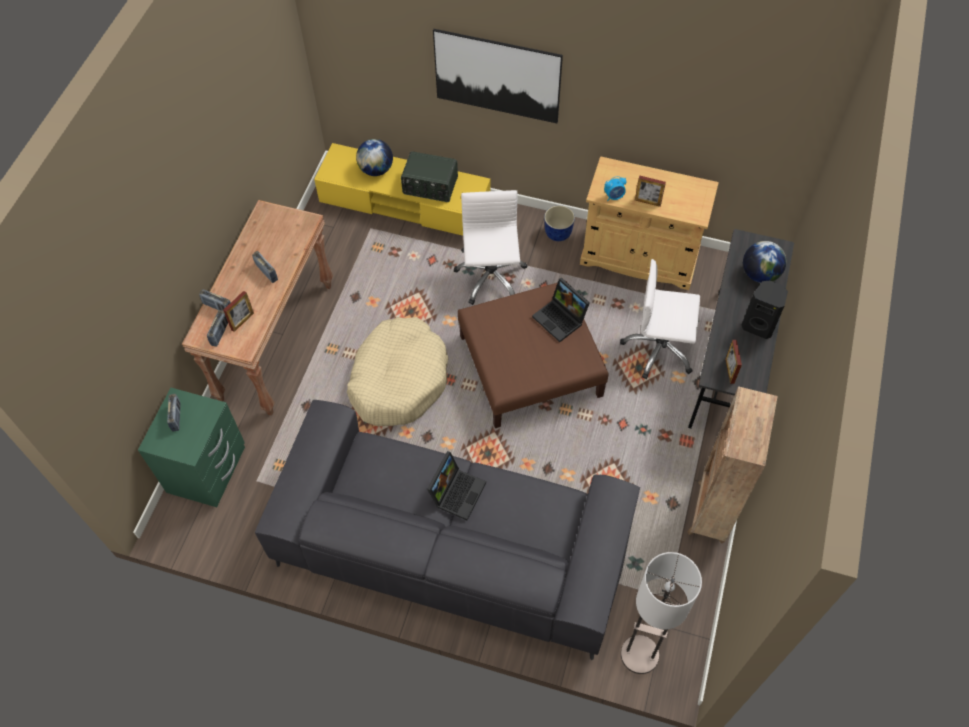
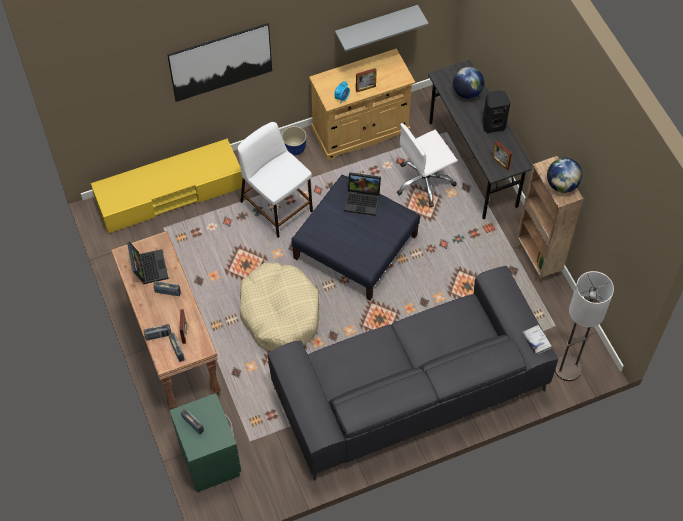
camera: 40 degrees left, 0 degrees up
globe [356,139,393,176] -> globe moved to [547,158,582,193]
radio [401,151,458,202] -> none
laptop [427,451,486,520] -> laptop moved to [127,242,169,284]
white office chair [453,190,527,305] -> white stool [238,122,313,238]
brown ottoman [458,281,608,428] -> blue ottoman [291,175,420,301]
none -> grey shelf [335,5,429,52]
none -> white book [522,325,552,355]

